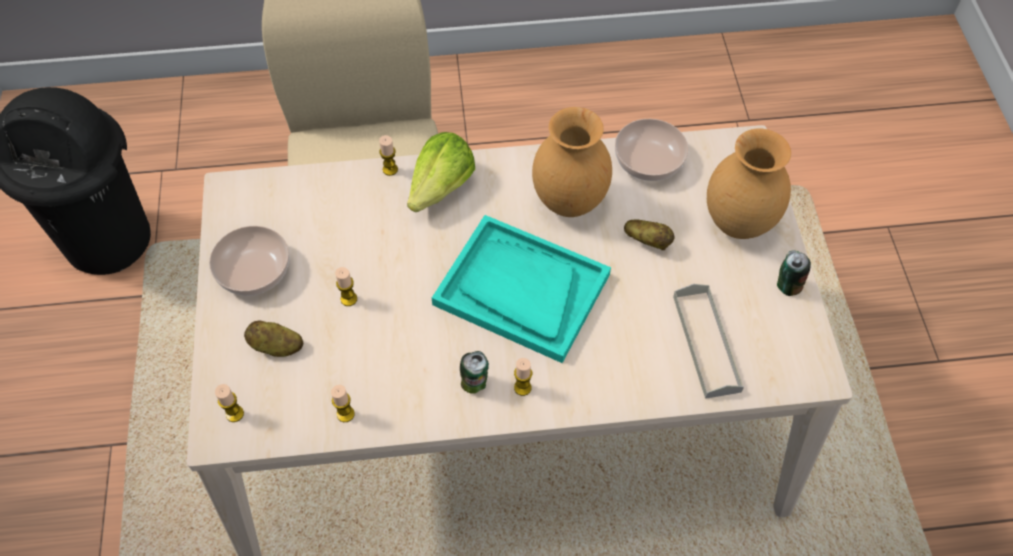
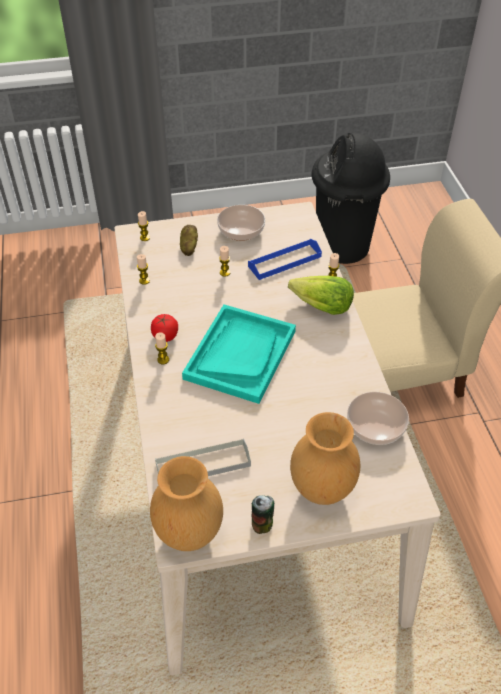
camera: 85 degrees right, 10 degrees down
can [460,351,489,394] -> tomato [151,314,178,342]
brown vase [532,107,612,217] -> brown vase moved to [150,456,223,551]
potato [624,220,675,250] -> none
none -> blue tray [248,239,322,280]

